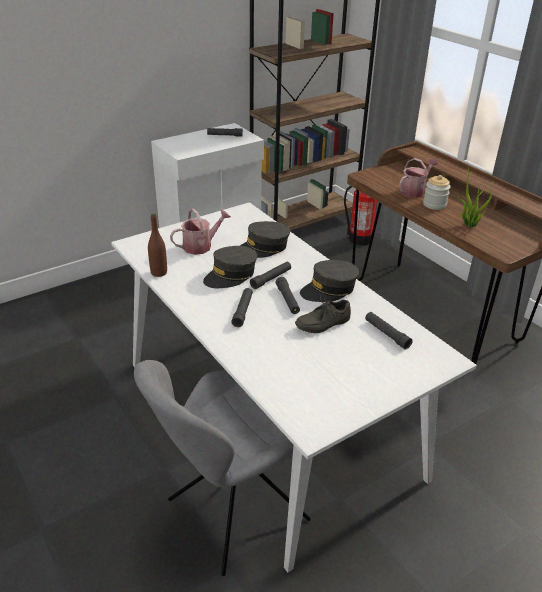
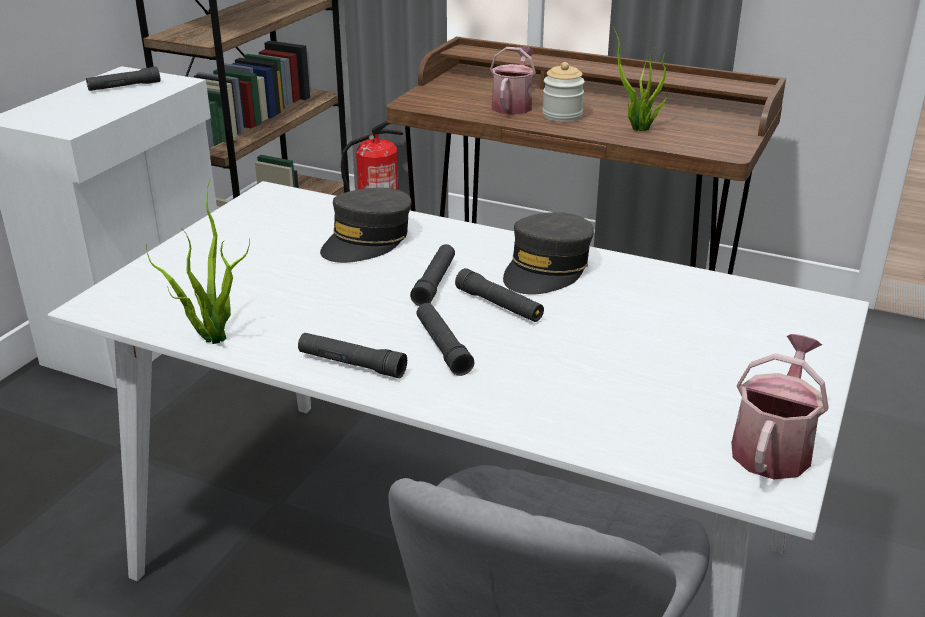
camera: 30 degrees left, 5 degrees down
brown bottle [148,213,167,277] -> potted plant [146,180,250,344]
watering can [170,208,231,255] -> watering can moved to [731,334,829,479]
grey cap [203,246,257,288] -> none
grey shoe [295,293,351,333] -> none
black flashlight [365,312,413,349] -> black flashlight moved to [298,333,407,378]

